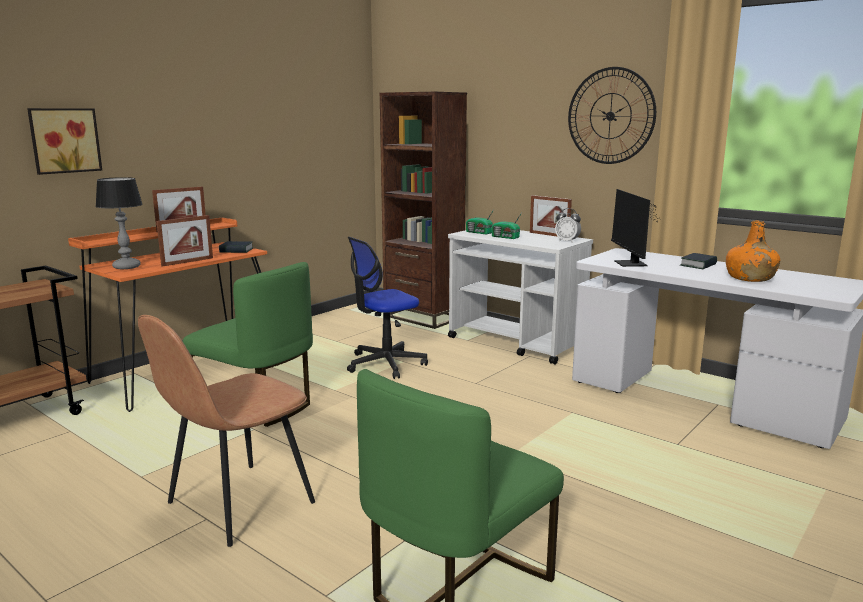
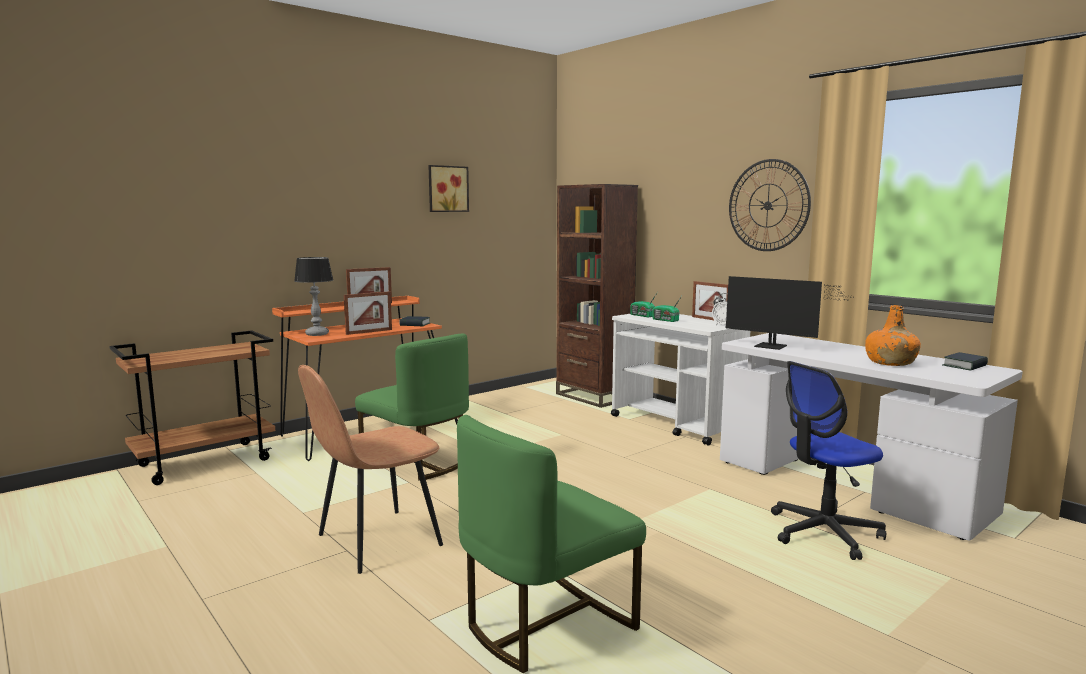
camera: 10 degrees right, 5 degrees down
picture [27,108,102,175] -> picture moved to [428,165,469,212]
office chair [347,237,428,379] -> office chair moved to [771,361,886,560]
monitor [611,189,660,267] -> monitor turned 60 degrees counterclockwise [726,276,851,350]
book [680,253,717,269] -> book moved to [943,352,988,371]

